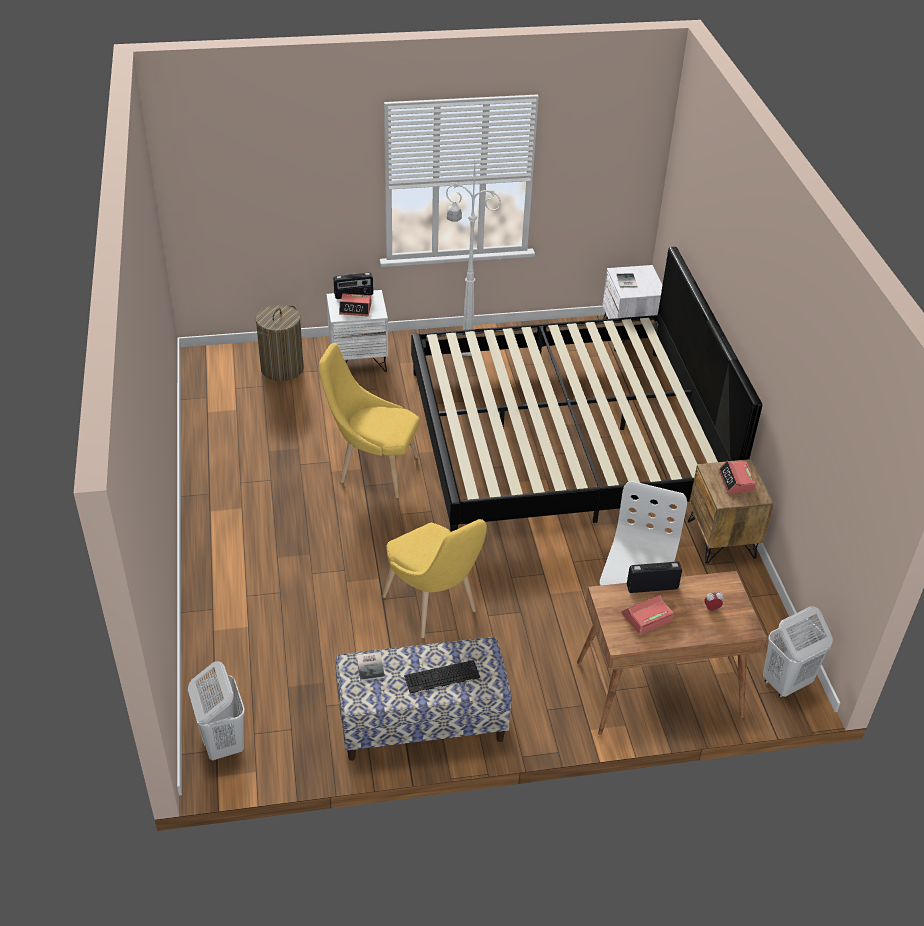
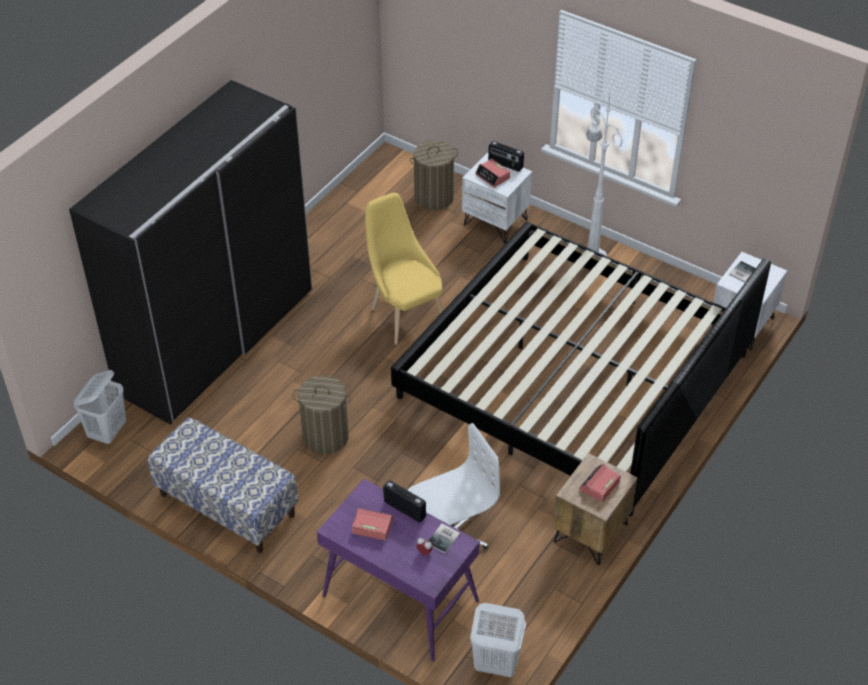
camera: 45 degrees right, 5 degrees up
book [356,652,385,681] -> book moved to [428,524,460,553]
yellow chair [382,519,487,638] -> laundry basket [293,375,351,454]
keyboard [404,660,480,694] -> none
brown desk [577,571,767,735] -> purple desk [317,479,480,661]
none -> black wardrobe [69,80,312,425]

